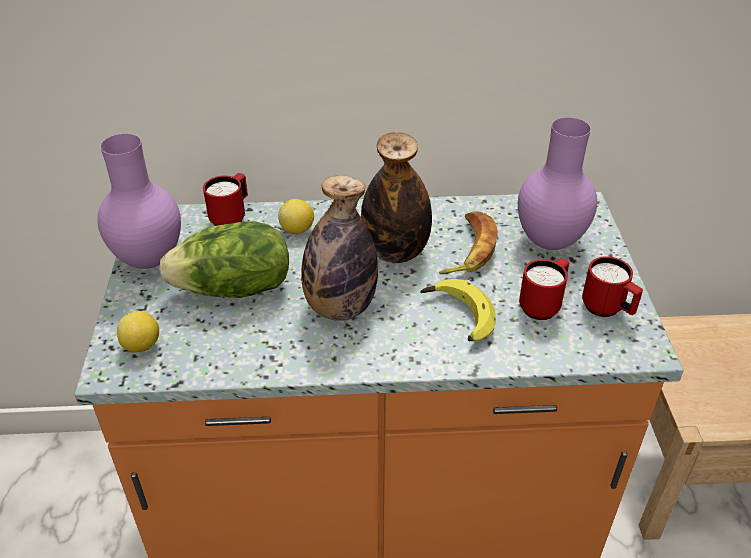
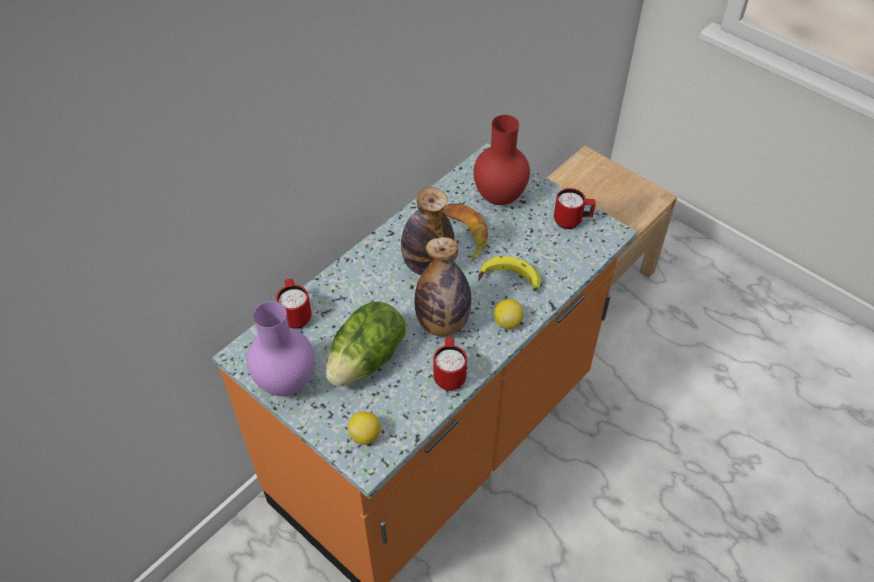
camera: 45 degrees left, 10 degrees up
lemon [278,199,314,234] -> lemon moved to [494,299,524,329]
purple vase [518,117,597,250] -> red vase [473,115,530,205]
red mug [519,258,569,320] -> red mug moved to [433,337,467,391]

